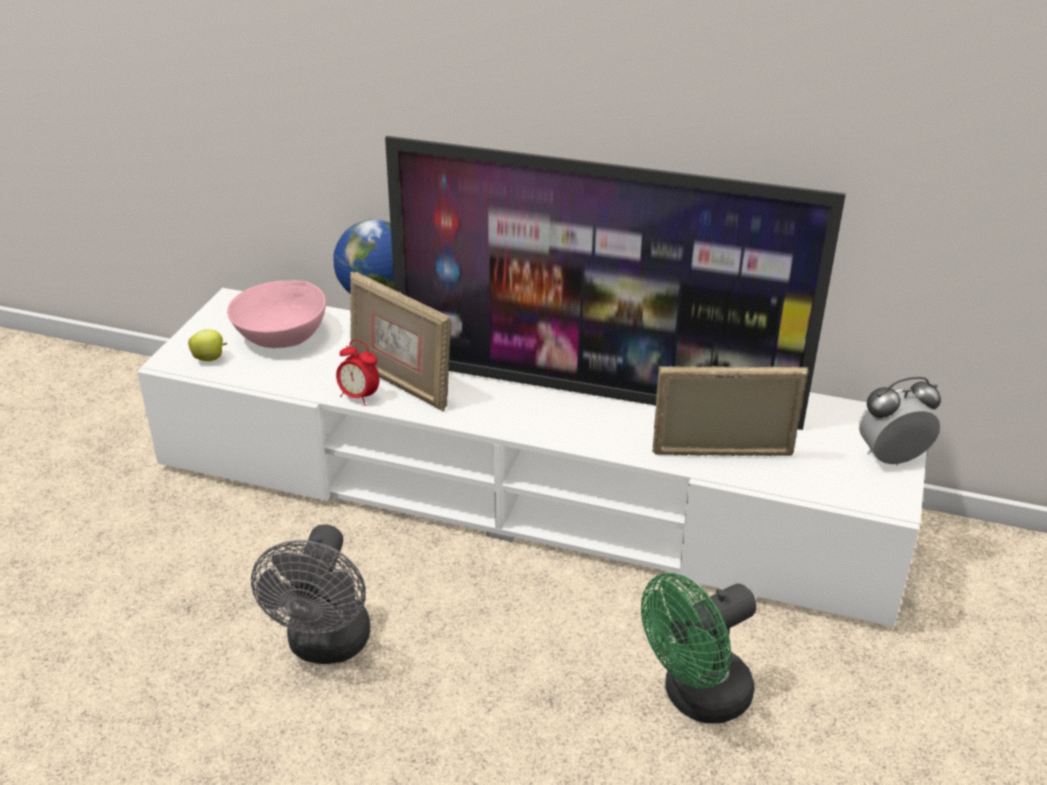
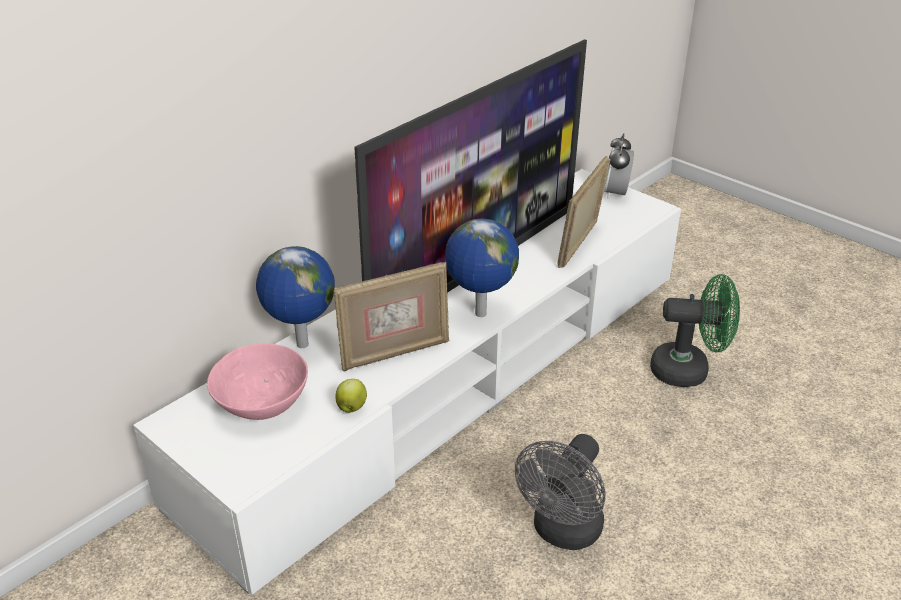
camera: 65 degrees left, 0 degrees up
apple [188,329,227,361] -> apple moved to [335,379,367,413]
grey fan [251,524,370,664] -> grey fan turned 90 degrees clockwise [515,434,606,550]
alarm clock [336,339,379,406] -> none
green fan [641,573,756,724] -> green fan turned 75 degrees counterclockwise [650,274,740,387]
none -> globe [445,218,519,317]

